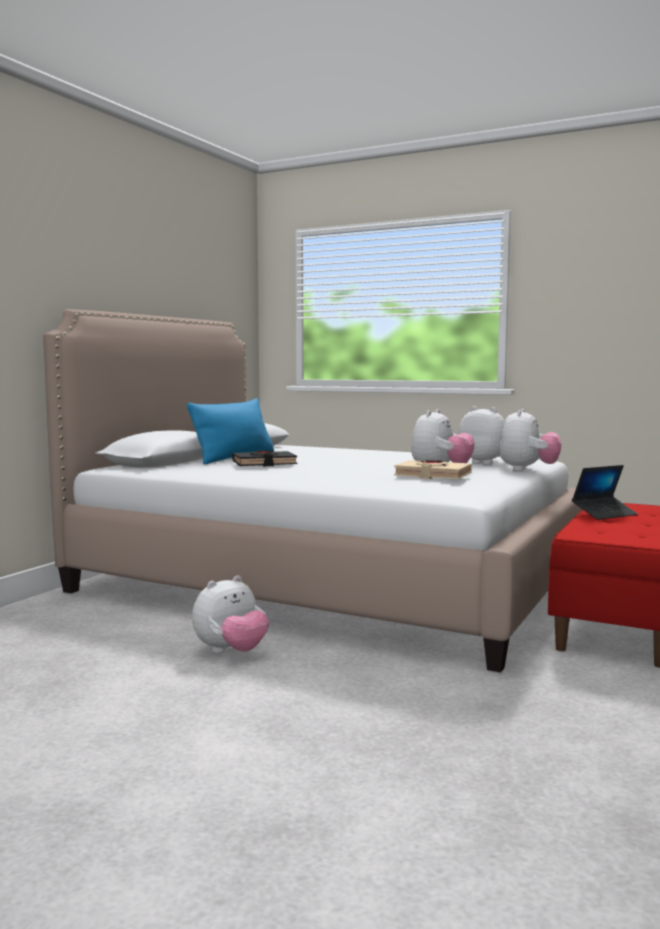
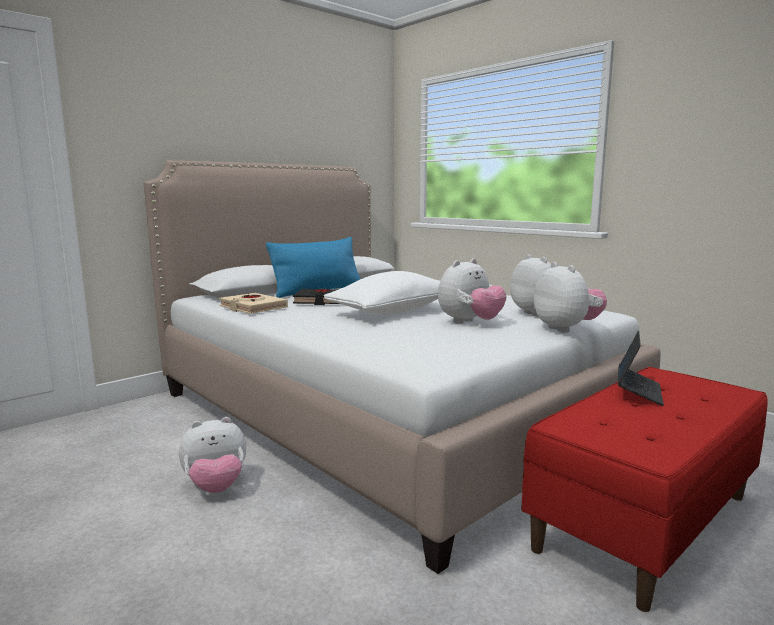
camera: 20 degrees right, 5 degrees up
beige book [394,460,472,479] -> beige book moved to [219,293,288,314]
plush toy [499,409,561,471] -> plush toy turned 60 degrees counterclockwise [533,262,607,333]
laptop [572,465,638,520] -> laptop turned 60 degrees counterclockwise [618,330,664,406]
none -> white pillow [324,271,440,315]

